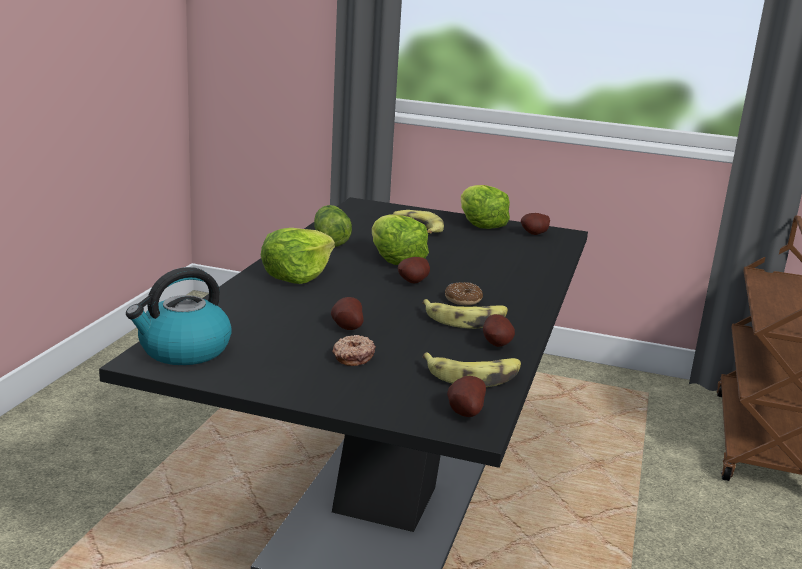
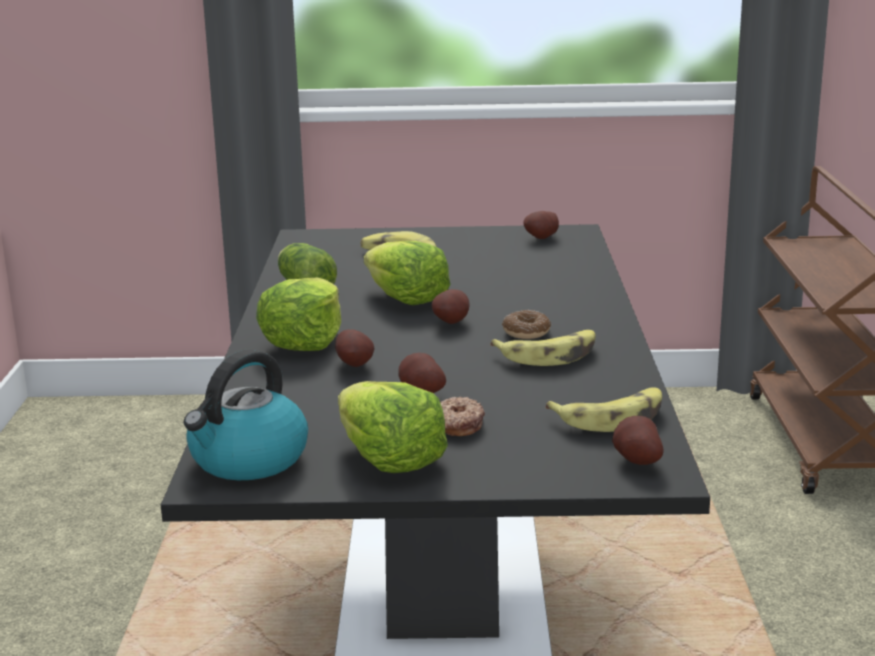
camera: 15 degrees left, 0 degrees up
lettuce [461,185,510,229] -> lettuce moved to [338,381,448,473]
potato [483,314,515,347] -> potato moved to [335,329,375,367]

